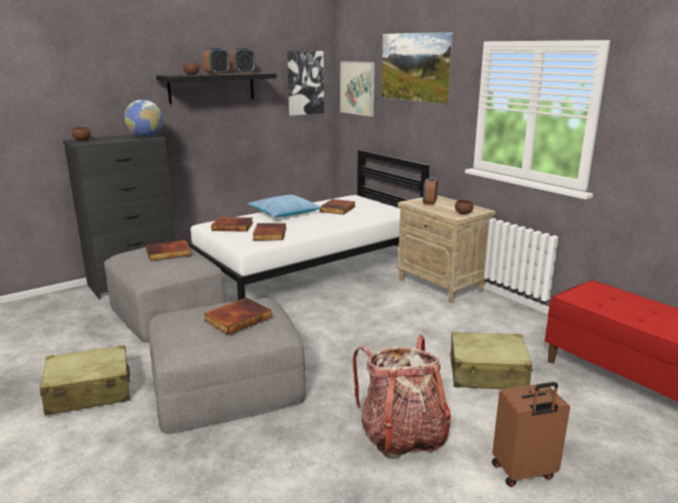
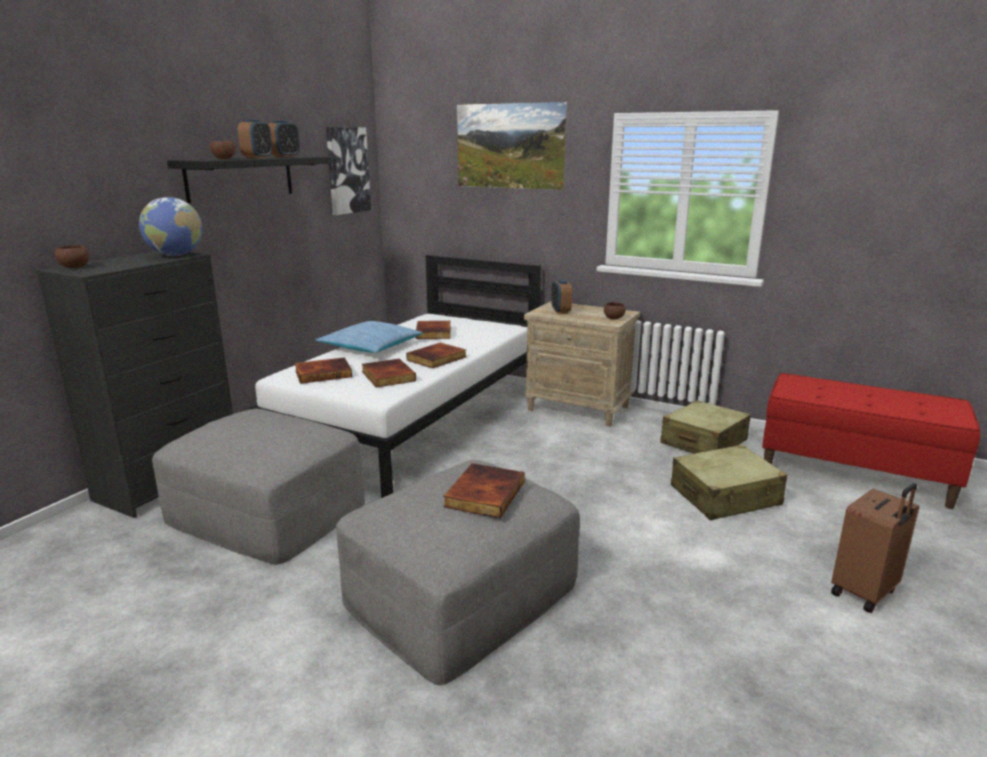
camera: 25 degrees left, 0 degrees up
beige suitcase [40,345,130,415] -> beige suitcase moved to [660,400,751,454]
book [146,240,191,261] -> book moved to [406,343,467,368]
picture [340,61,375,117] -> none
backpack [353,335,451,459] -> none

